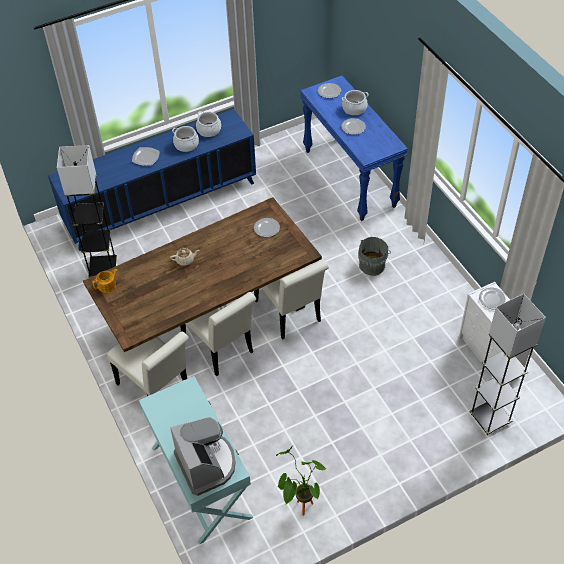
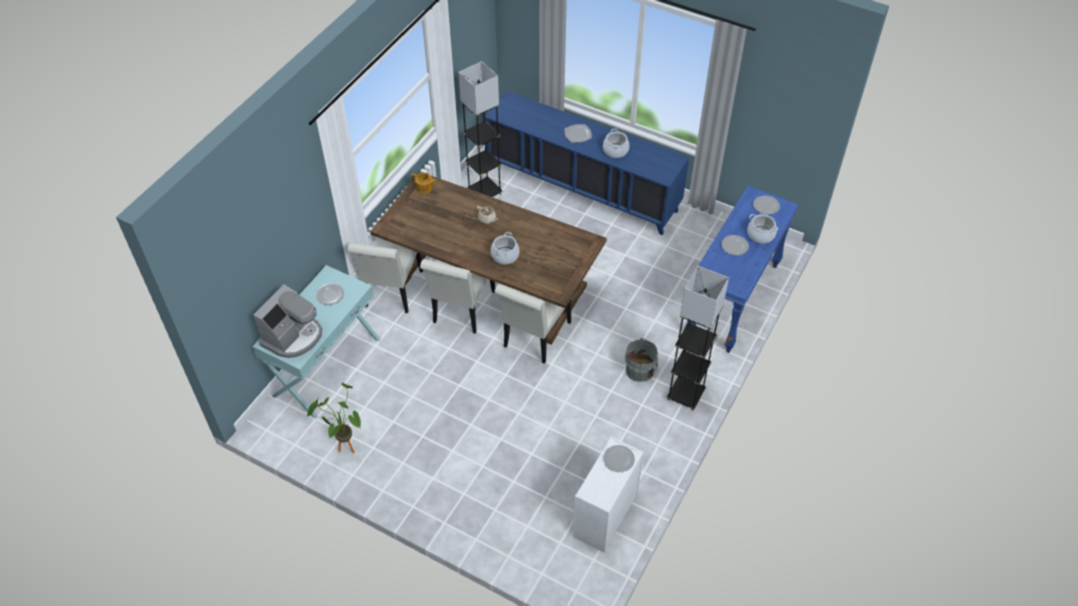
camera: 55 degrees right, 0 degrees up
cooking pot [196,111,221,137] -> cooking pot moved to [491,232,519,264]
plate [254,218,280,237] -> plate moved to [316,283,344,305]
grey floor lamp [469,294,546,435] -> grey floor lamp moved to [666,266,729,410]

